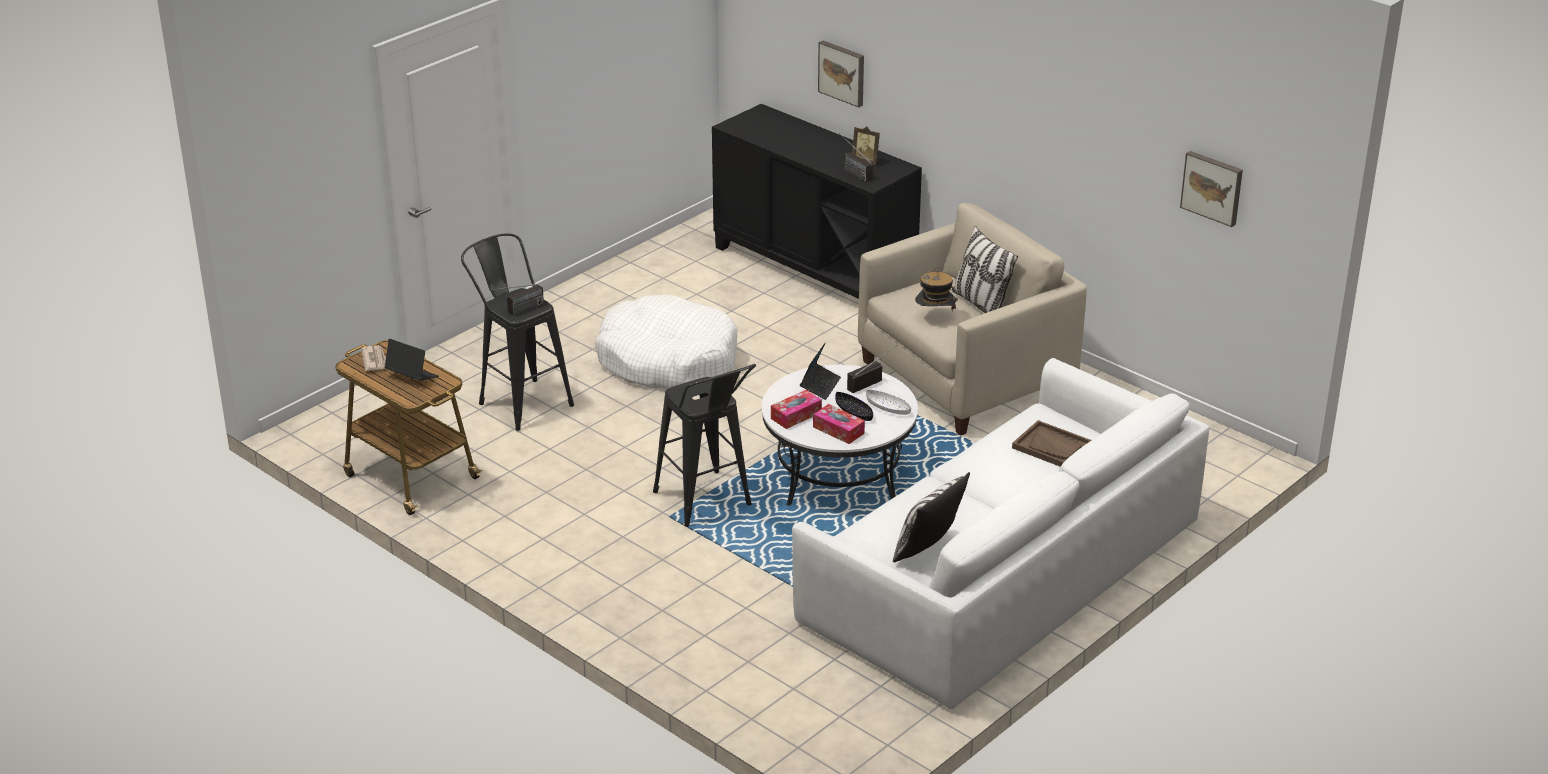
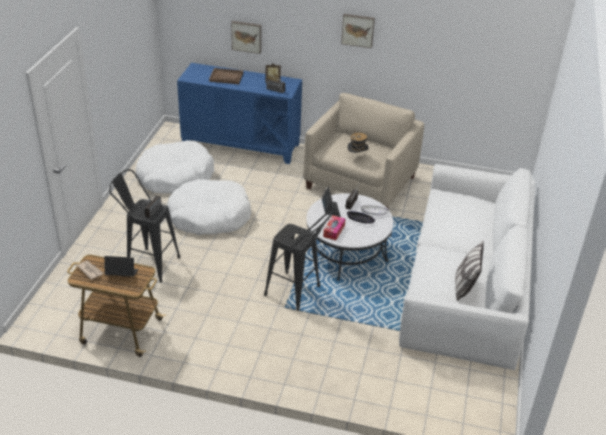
camera: 30 degrees left, 5 degrees up
black cabinet [712,104,922,299] -> blue cabinet [177,63,302,164]
tissue box [813,404,865,444] -> none
pillow [952,226,1018,313] -> none
brown tray [1012,420,1091,467] -> brown tray moved to [209,68,243,84]
picture [1180,151,1243,227] -> picture moved to [341,14,375,48]
none -> white dog bed [136,140,214,193]

